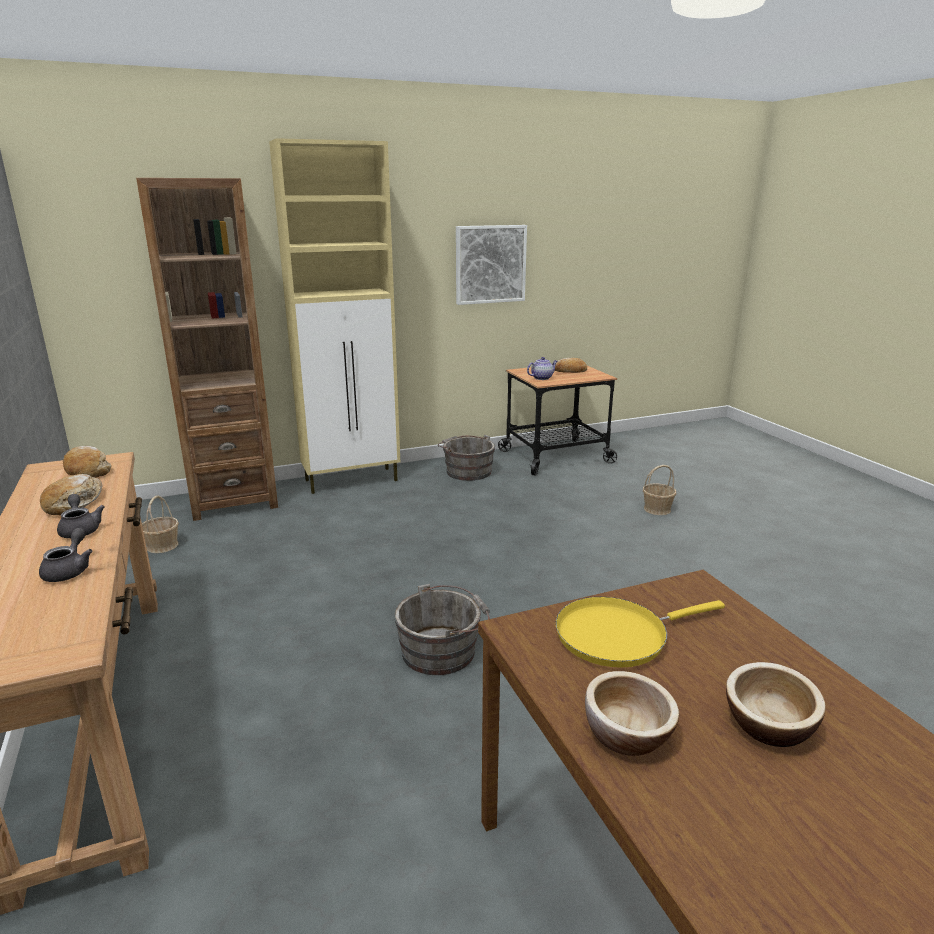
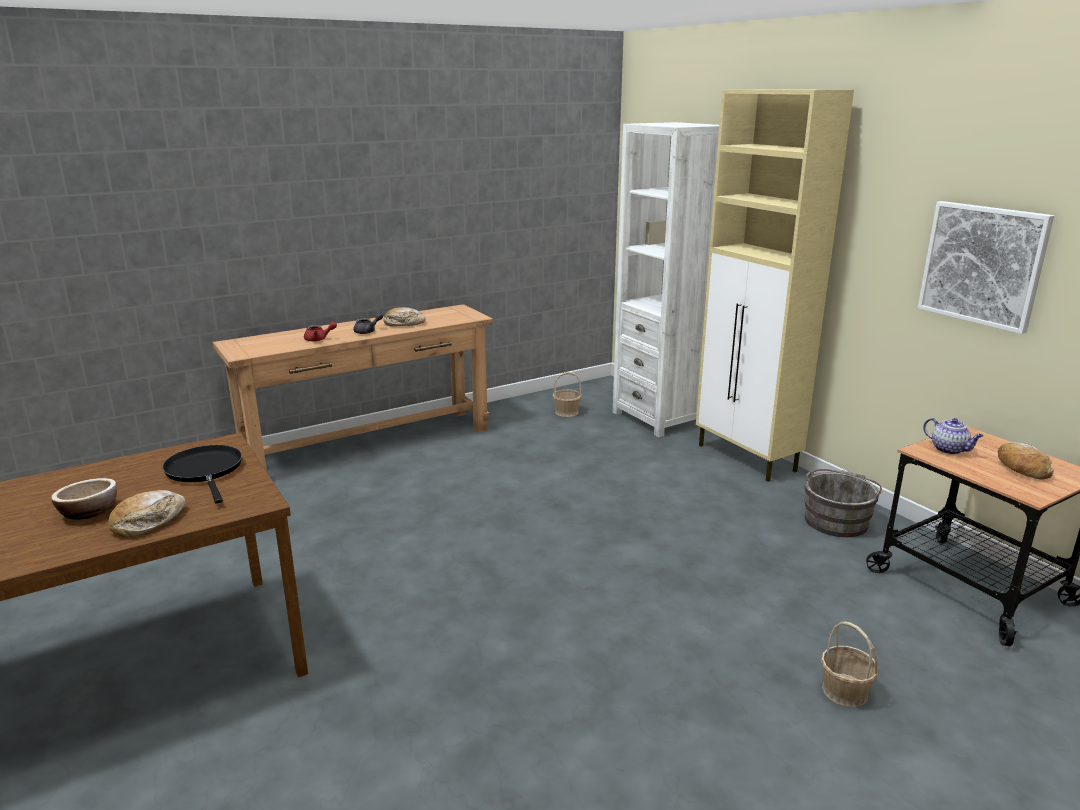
camera: 80 degrees right, 0 degrees up
grey teapot [39,528,93,582] -> red teapot [304,322,337,341]
bread [63,446,111,478] -> bread moved to [108,490,186,538]
brown bookcase [136,178,278,521] -> white bookcase [613,122,719,437]
grey bucket [395,584,490,675] -> none
yellow frying pan [556,597,725,668] -> black frying pan [162,445,242,504]
bowl [585,671,679,756] -> none

